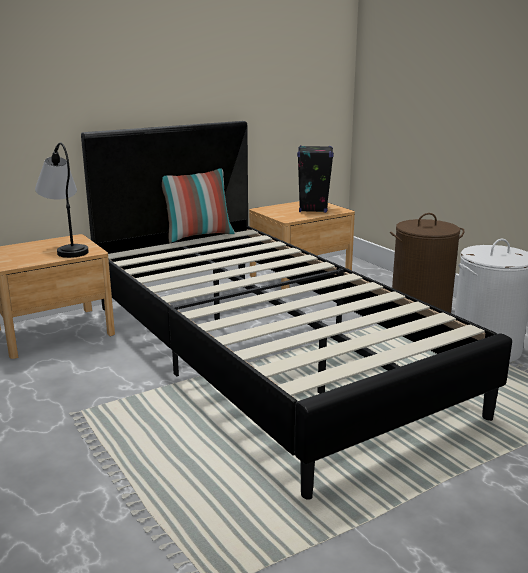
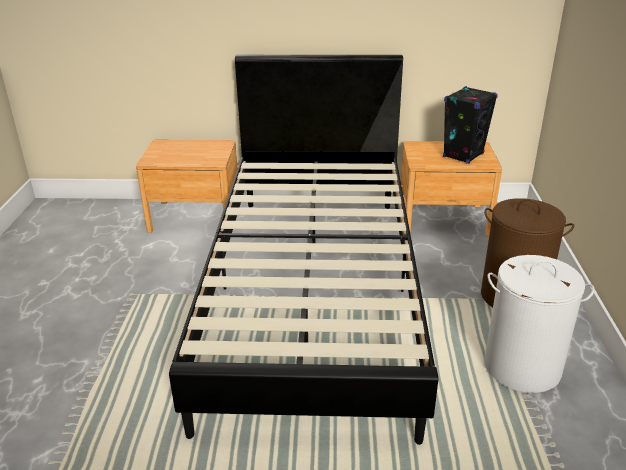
camera: 35 degrees right, 10 degrees up
table lamp [35,142,89,258] -> none
pillow [162,168,235,243] -> none

